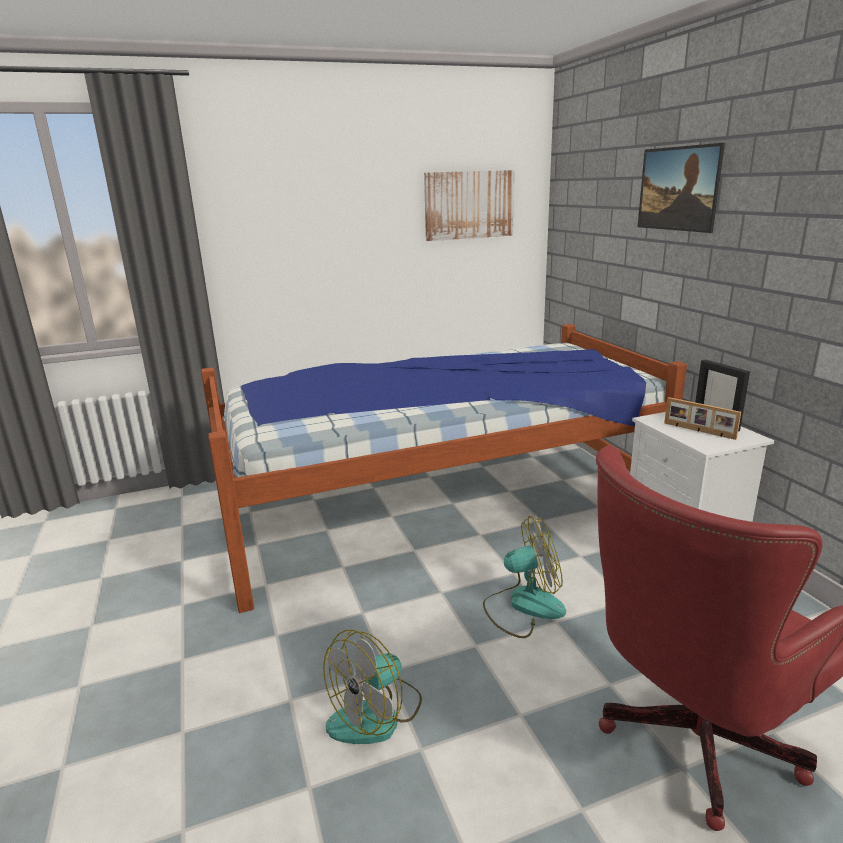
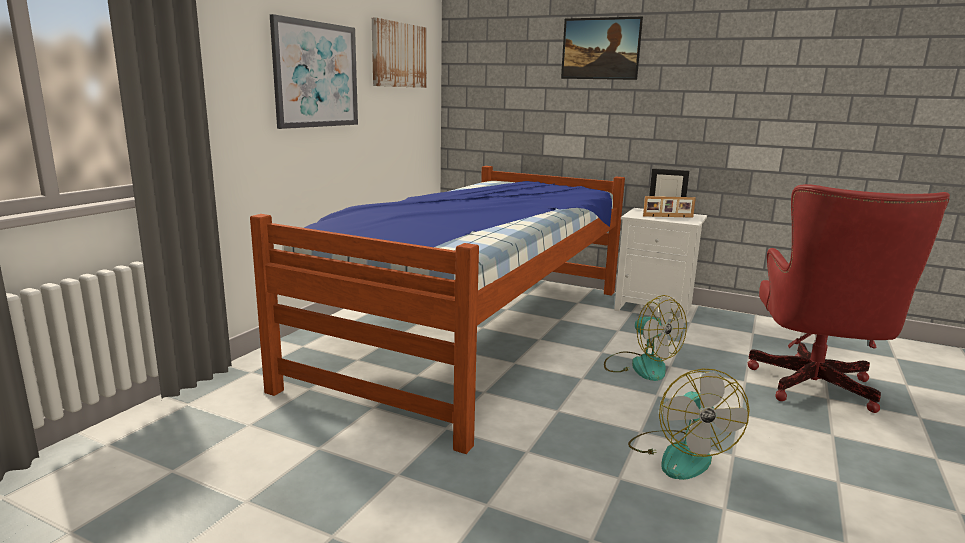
camera: 45 degrees left, 5 degrees down
fan [483,516,566,638] -> fan turned 105 degrees clockwise [604,295,687,381]
none -> picture [270,14,358,129]

